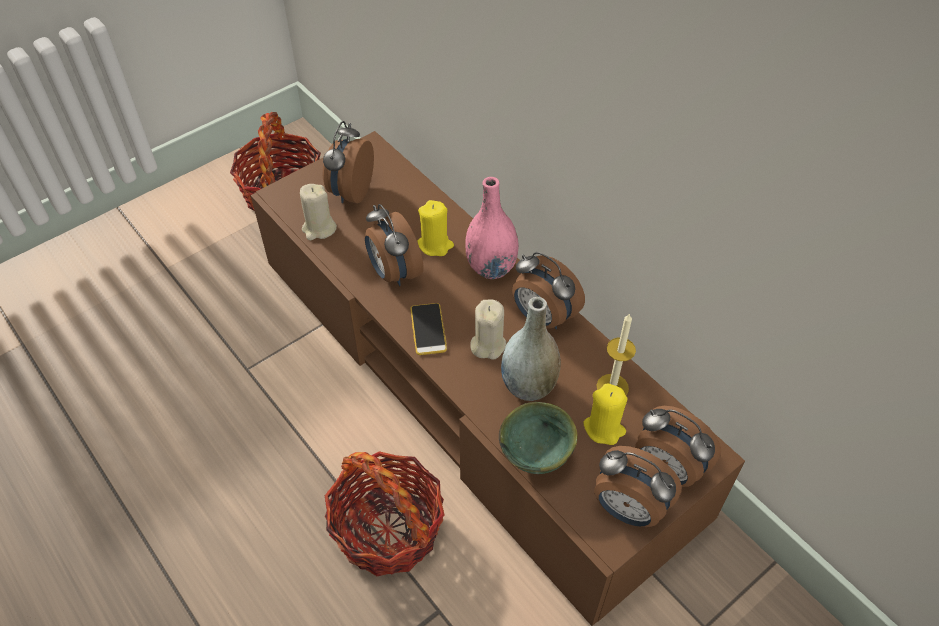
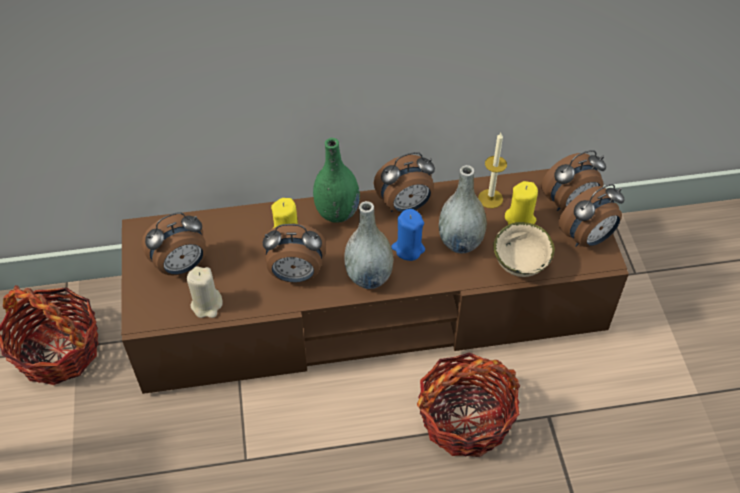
camera: 60 degrees left, 0 degrees up
alarm clock [323,121,374,203] -> alarm clock turned 75 degrees counterclockwise [141,212,207,276]
phone [410,303,447,355] -> grey vase [344,201,393,289]
pink vase [465,177,519,279] -> green vase [313,138,360,223]
beige candle [470,300,506,360] -> blue candle [391,209,425,261]
green bowl [499,402,578,474] -> beige bowl [493,222,555,277]

